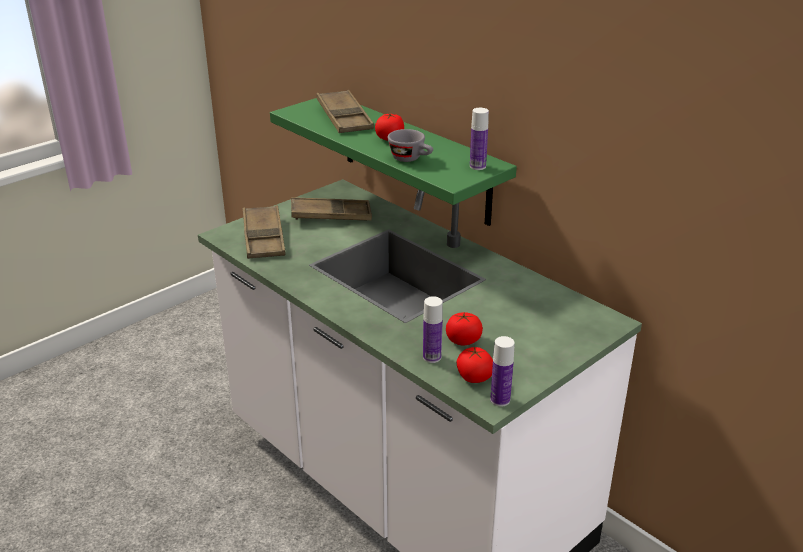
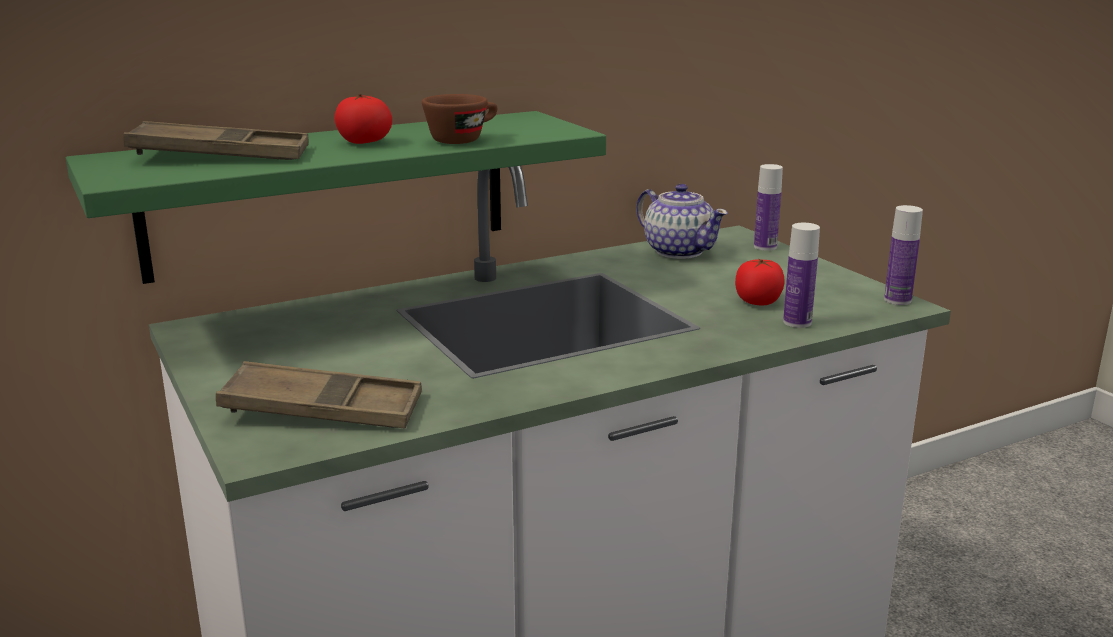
camera: 75 degrees left, 10 degrees down
brown tray [291,197,372,220] -> none
grey cup [388,129,433,162] -> brown cup [422,94,497,144]
tomato [457,346,493,383] -> none
bottle [470,108,489,170] -> bottle moved to [754,164,783,251]
none -> teapot [636,184,728,259]

